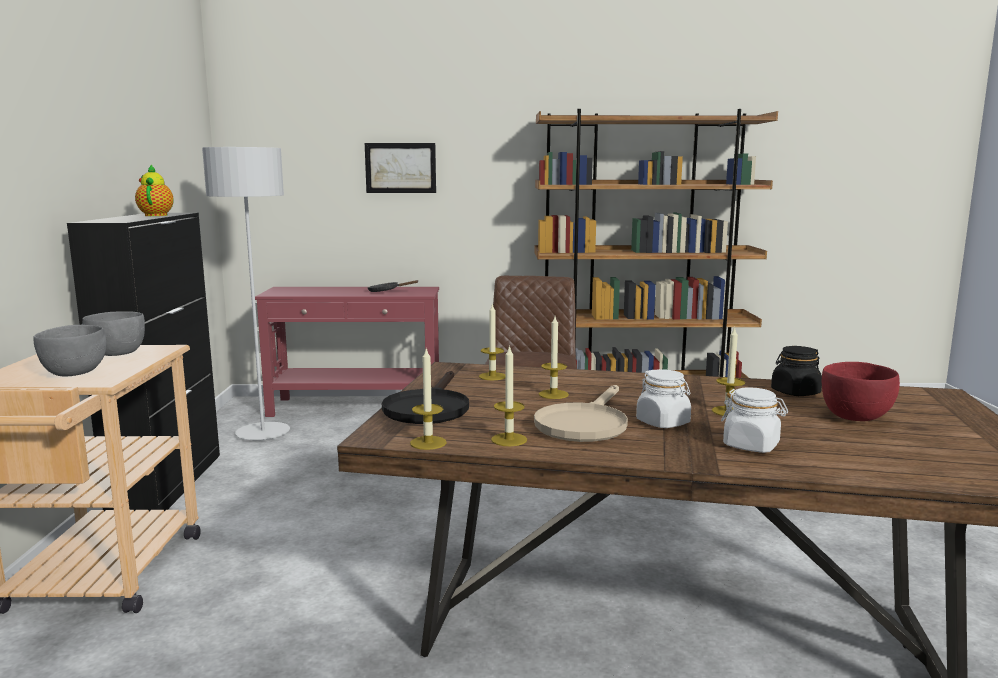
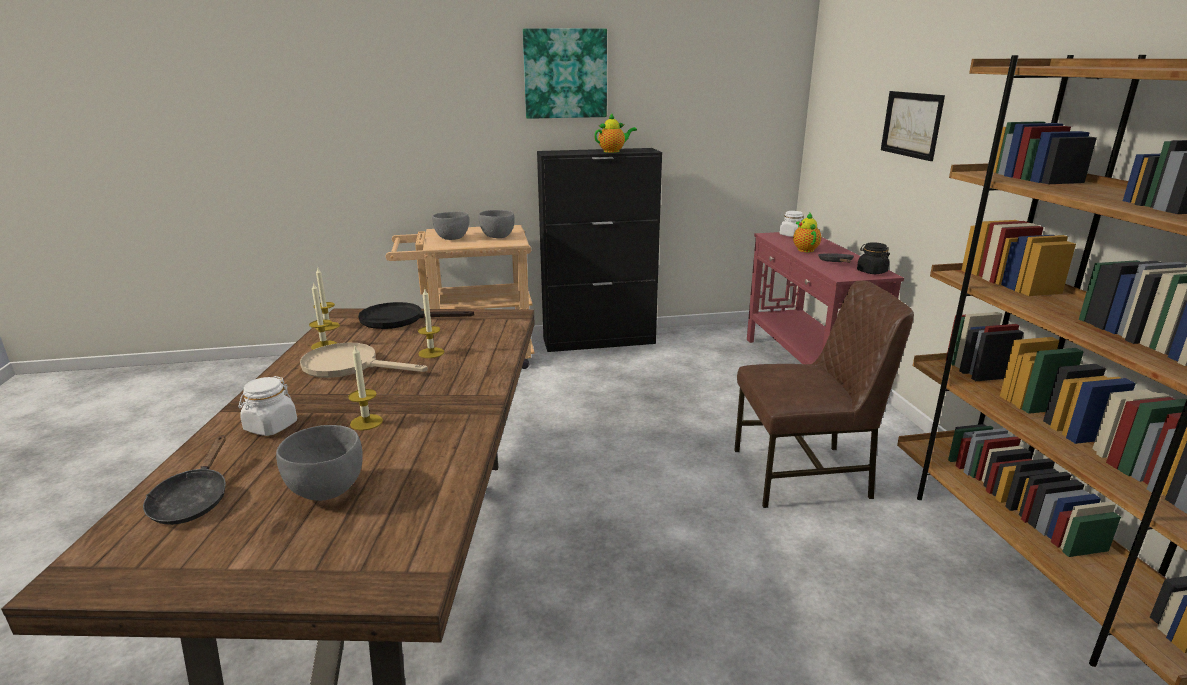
camera: 80 degrees right, 10 degrees up
grey floor lamp [202,147,290,441] -> none
candle [479,303,505,380] -> none
white jar [636,369,691,428] -> white jar moved to [779,211,803,237]
black jar [771,346,822,396] -> black jar moved to [857,242,890,274]
red bowl [822,362,900,421] -> grey bowl [276,425,363,501]
none -> black frying pan [143,435,226,525]
none -> picture [523,28,607,119]
none -> teapot [793,213,821,252]

